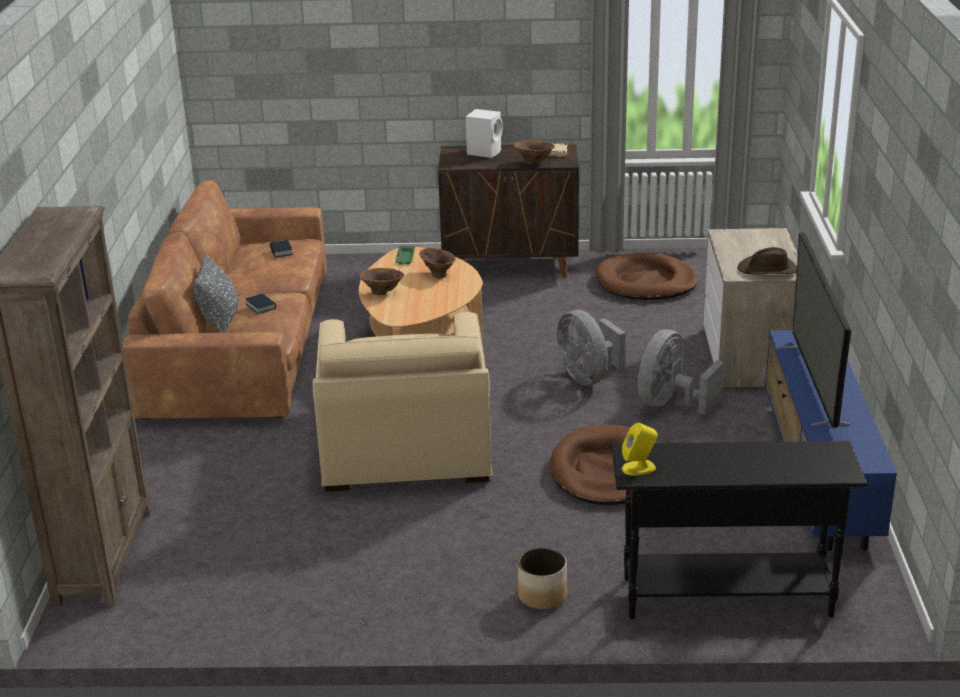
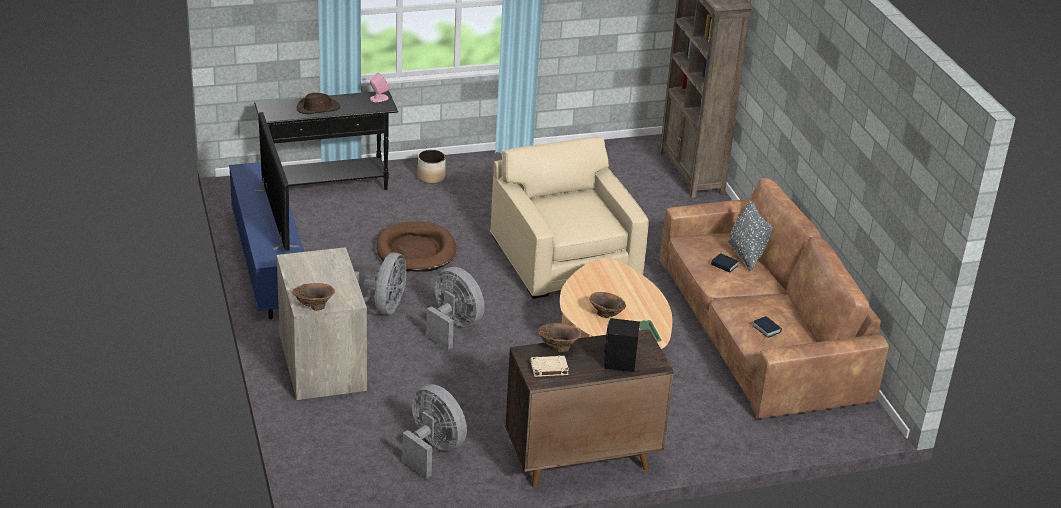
camera: 160 degrees right, 5 degrees up
brown vase [360,268,404,295] -> brown vase moved to [293,283,335,311]
white speaker [466,109,503,158] -> black speaker [604,318,640,372]
brown dog bed [596,253,698,300] -> grey fan [402,384,467,479]
yellow speaker [622,423,658,476] -> pink speaker [370,73,389,102]
brown hat [738,247,797,275] -> brown hat moved to [297,93,340,114]

